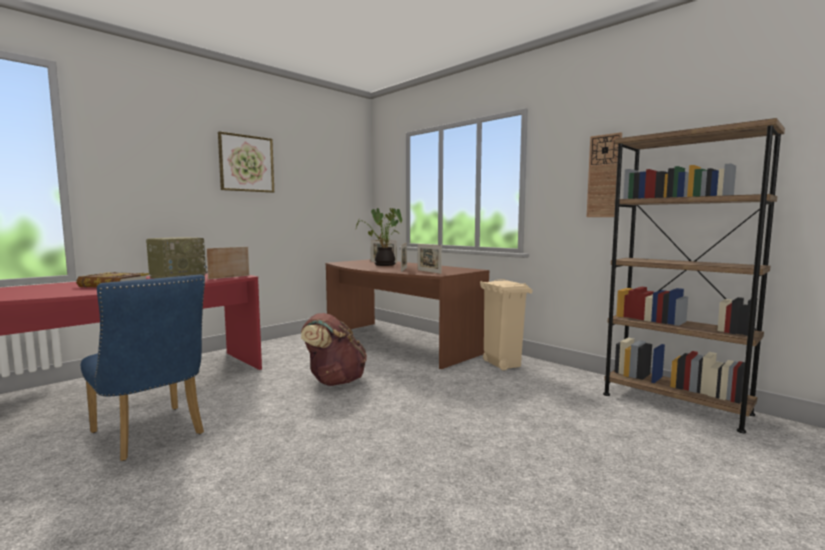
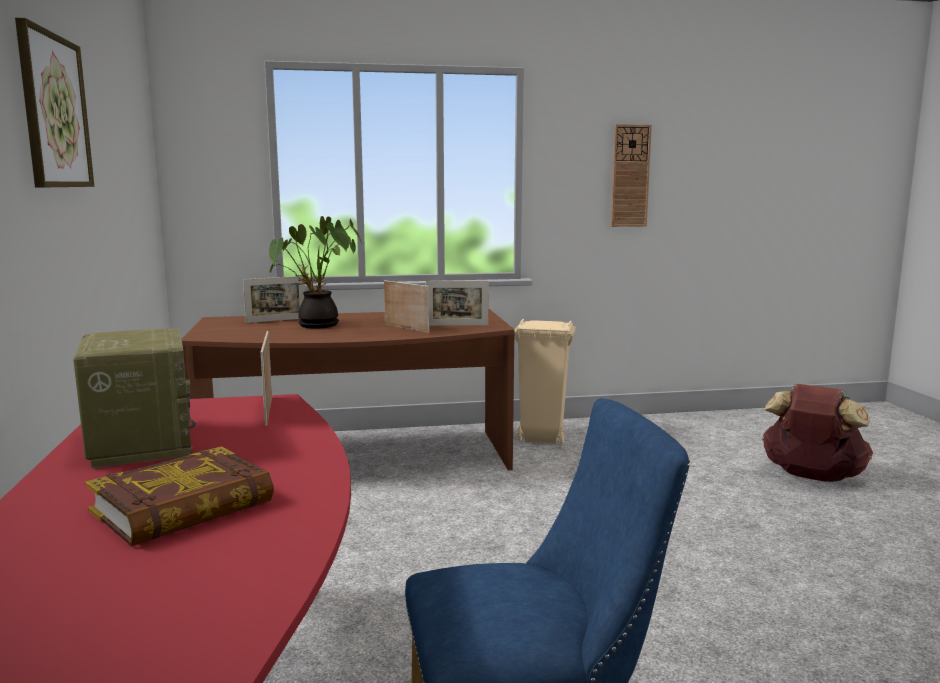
camera: 55 degrees left, 5 degrees up
brown backpack [301,313,367,386] -> brown backpack moved to [762,384,873,482]
brown bookcase [603,118,785,433] -> none

